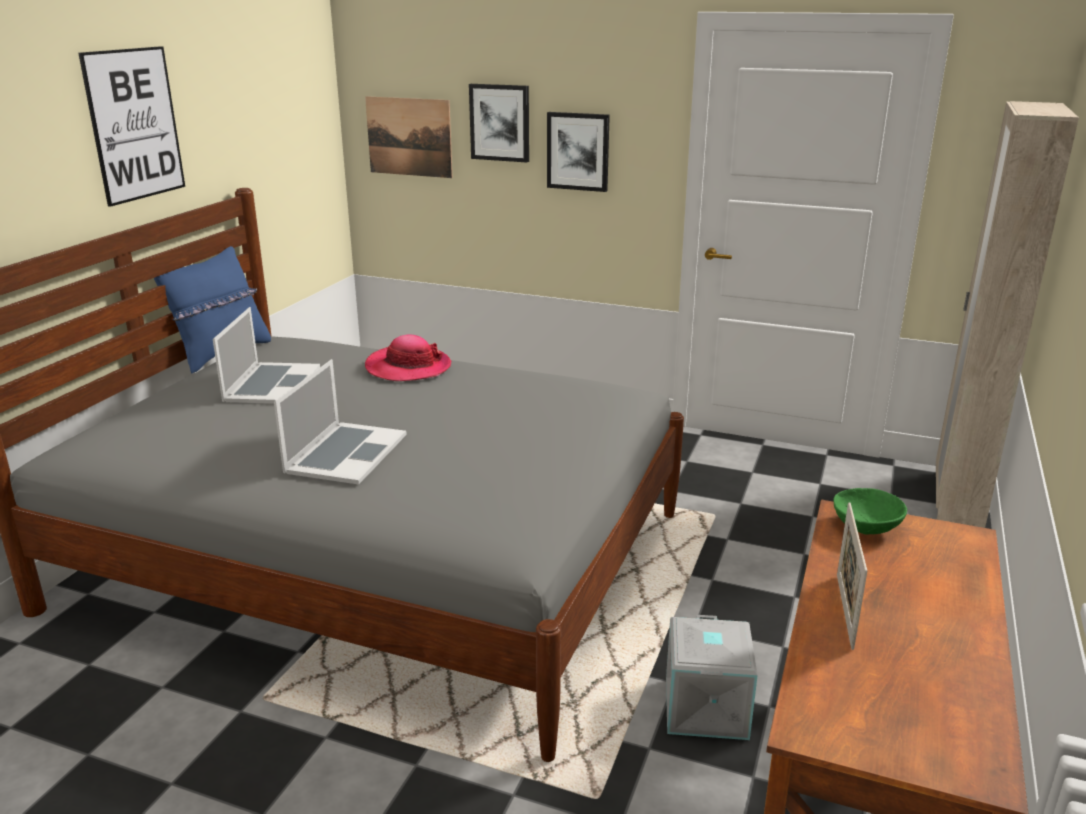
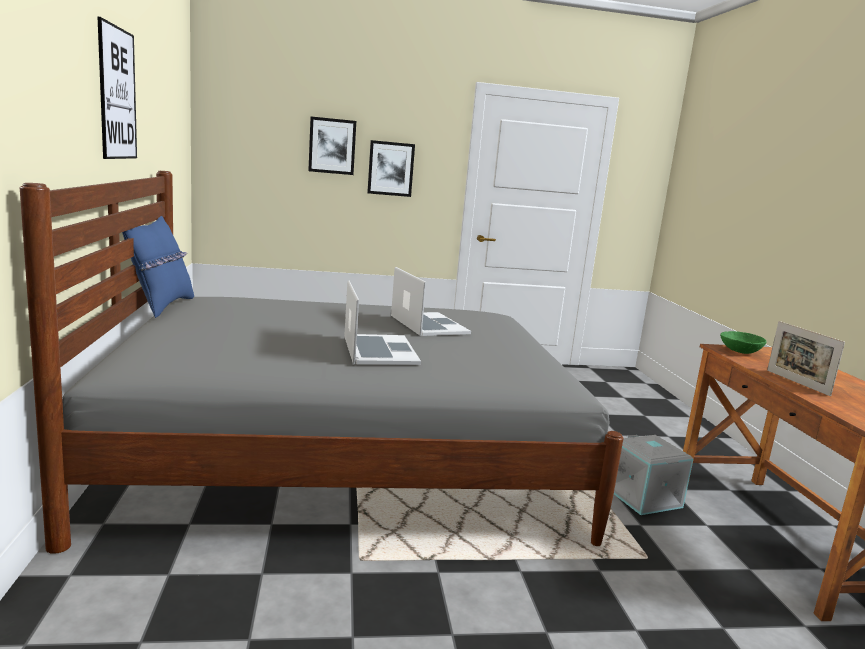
camera: 30 degrees left, 10 degrees down
laptop [213,307,320,404] -> laptop moved to [391,267,471,336]
picture [365,96,453,178] -> none
hat [365,335,451,381] -> none
beige wardrobe [936,101,1079,528] -> none

